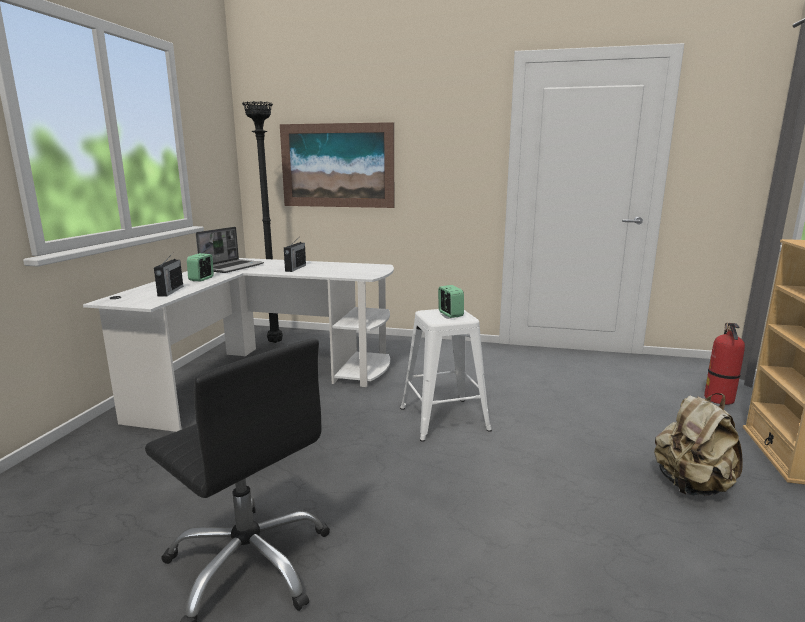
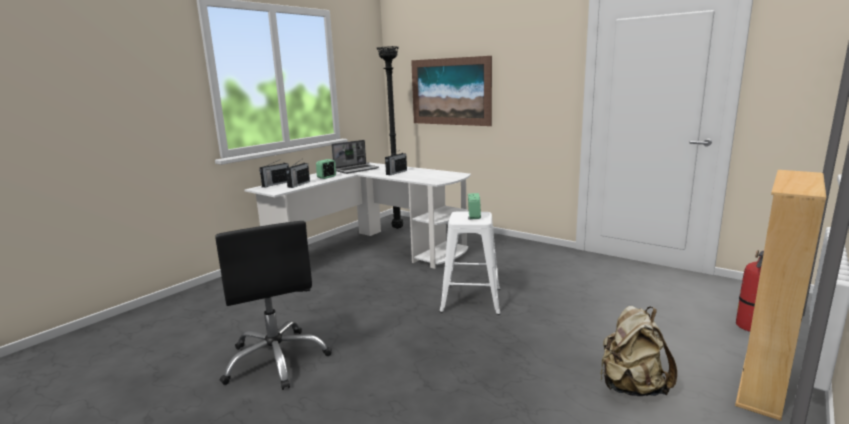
camera: 25 degrees right, 0 degrees up
none -> radio [259,160,289,187]

